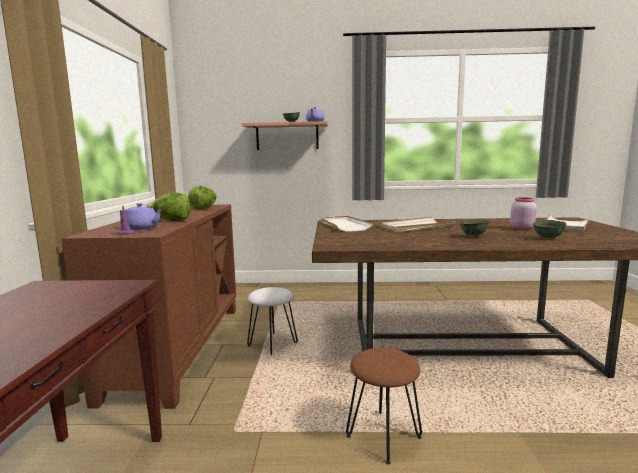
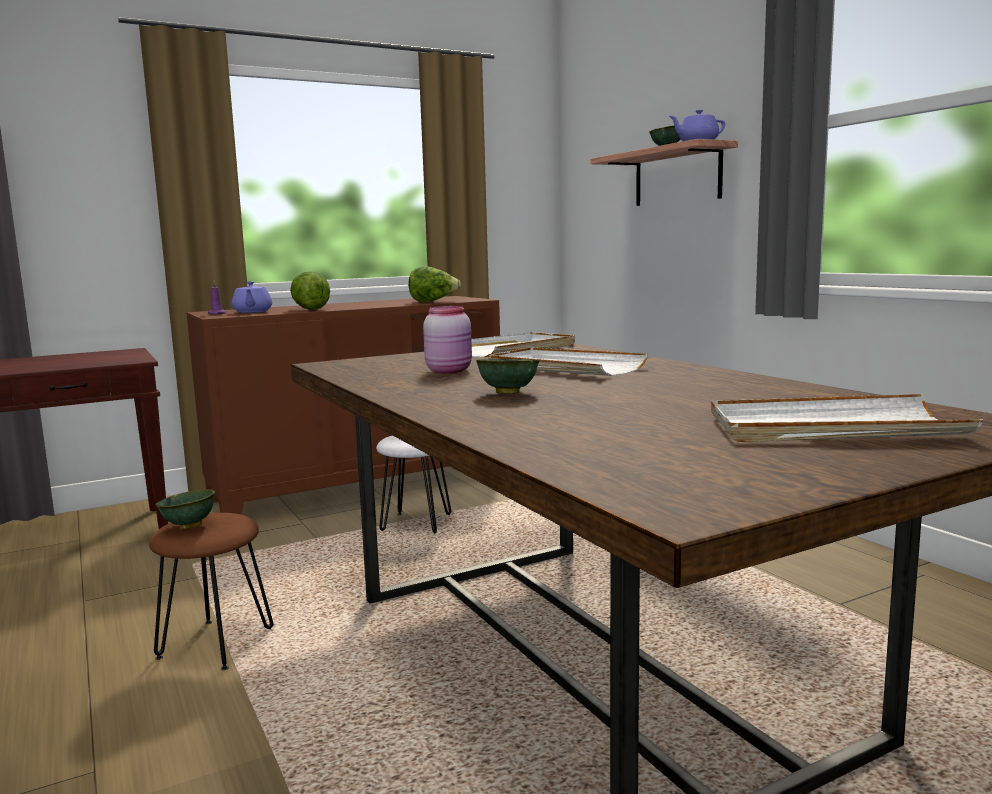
camera: 60 degrees right, 0 degrees up
pink jar [510,197,537,230] -> pink jar moved to [423,306,472,373]
green bowl [533,220,567,240] -> green bowl moved to [156,489,215,529]

